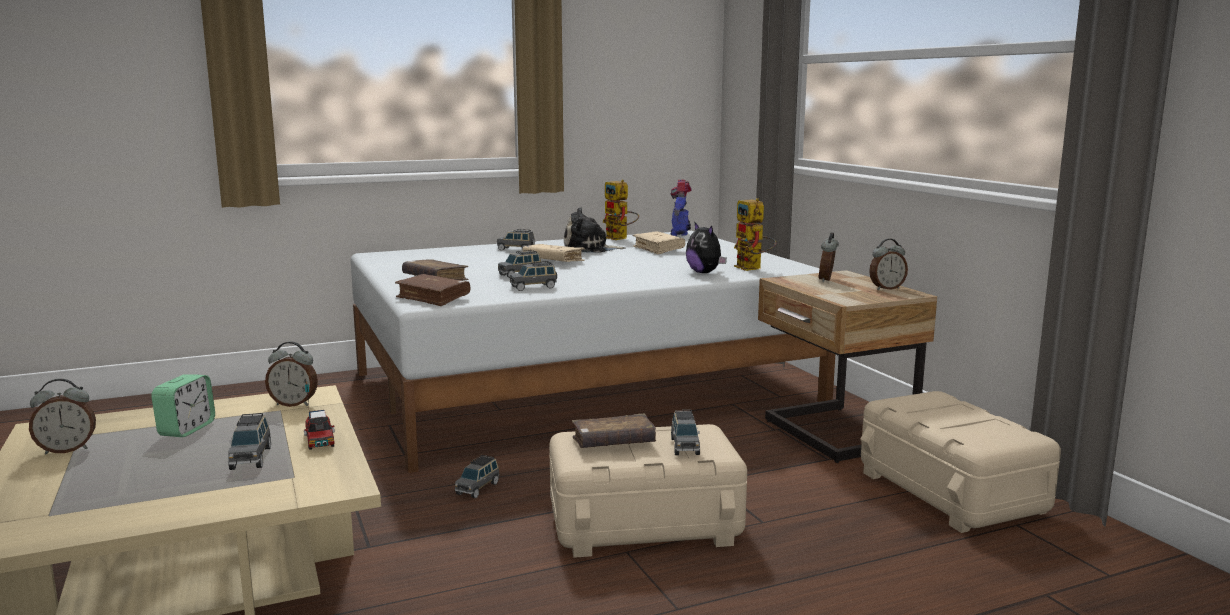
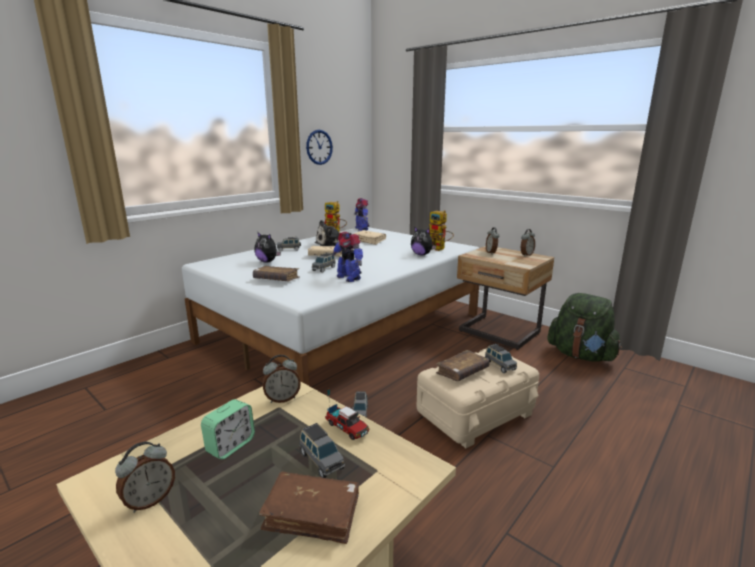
camera: 25 degrees left, 5 degrees up
alarm clock [151,374,215,437] -> alarm clock turned 45 degrees clockwise [201,399,255,460]
brown book [395,274,470,306] -> brown book moved to [259,471,359,544]
grey toy car [510,261,557,291] -> toy robot [332,232,363,282]
beige storage box [861,391,1061,533] -> green backpack [547,293,622,362]
none -> plush toy [254,232,281,263]
none -> wall clock [306,130,333,165]

